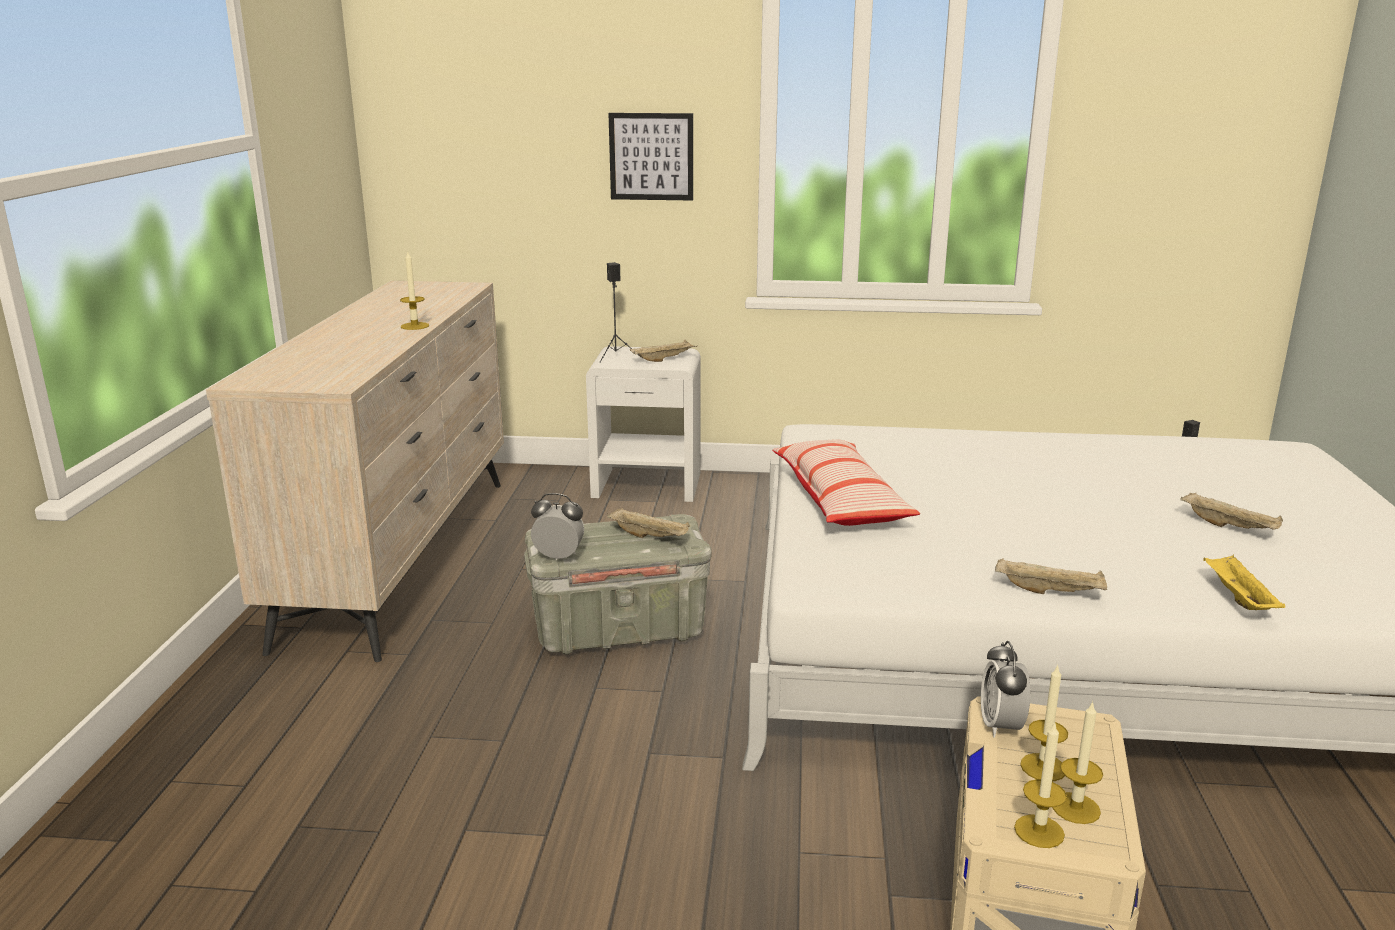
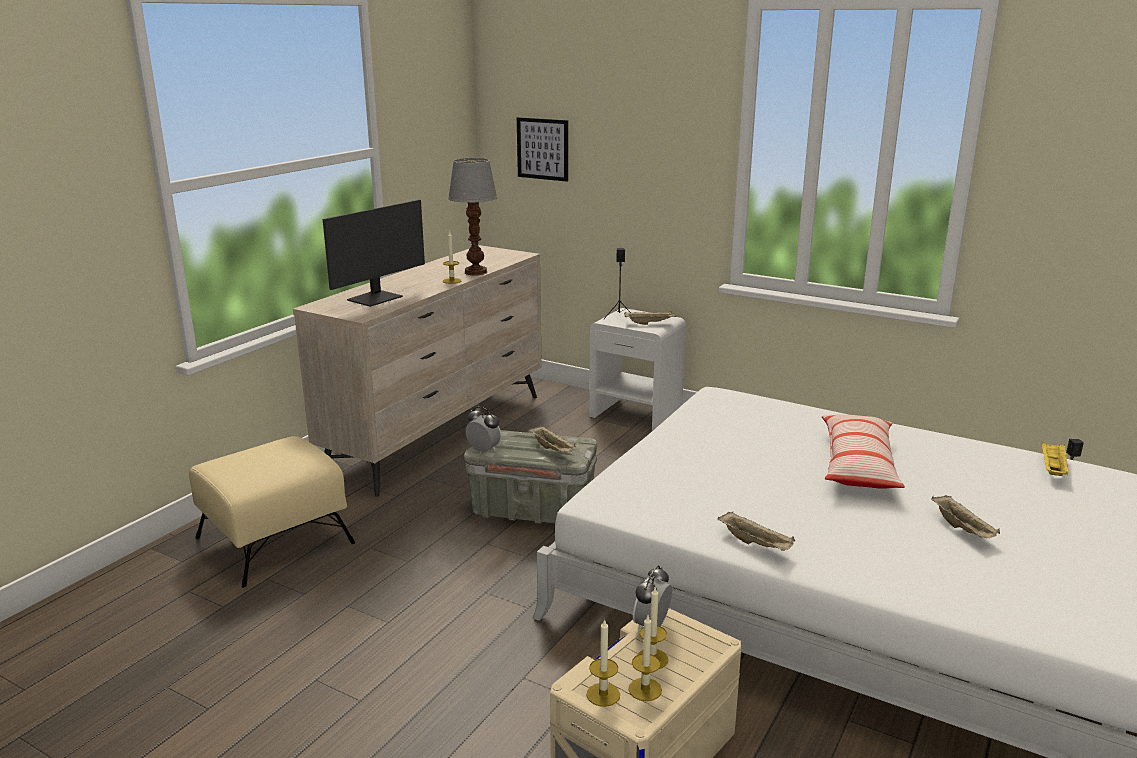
camera: 25 degrees right, 0 degrees up
picture [608,113,693,200] -> picture moved to [517,117,568,182]
pillow [772,439,920,526] -> pillow moved to [822,414,905,489]
yellow tray [1203,555,1285,610] -> yellow tray moved to [1042,443,1068,476]
none -> beige ottoman [189,436,355,588]
none -> monitor [323,200,425,307]
none -> table lamp [448,158,498,275]

